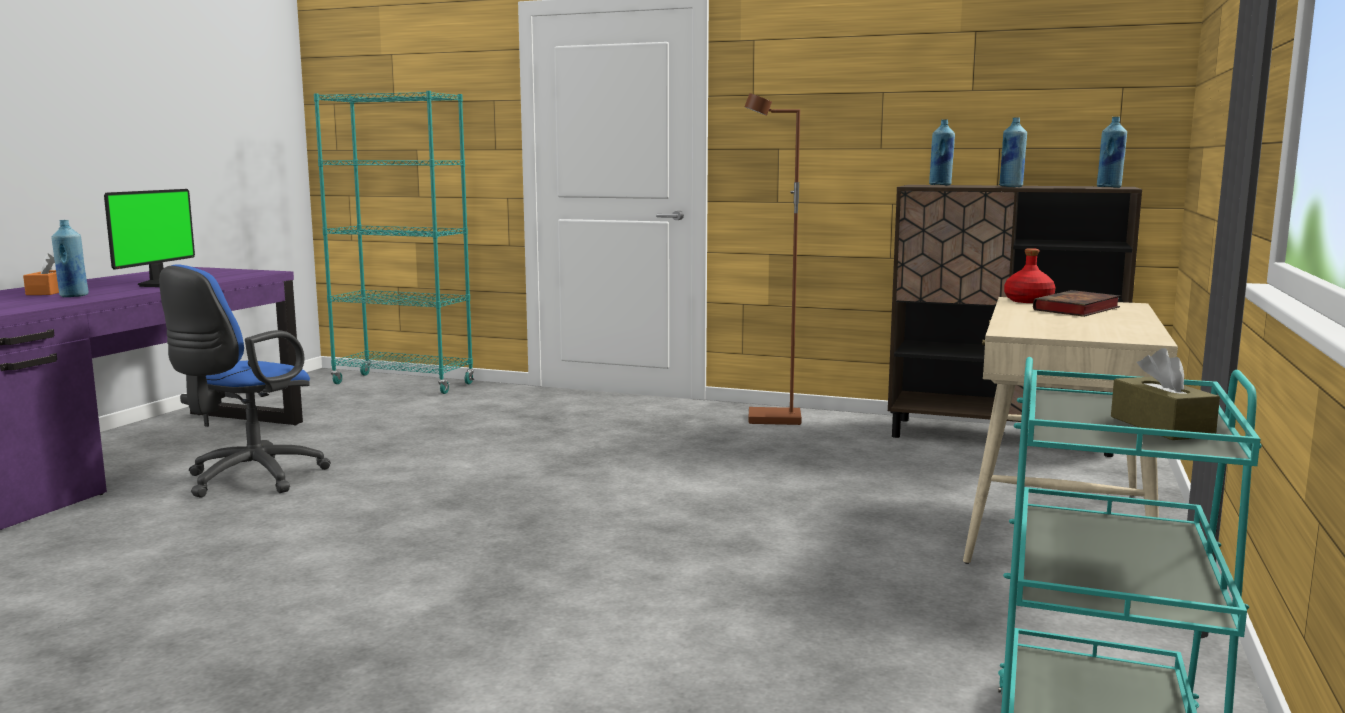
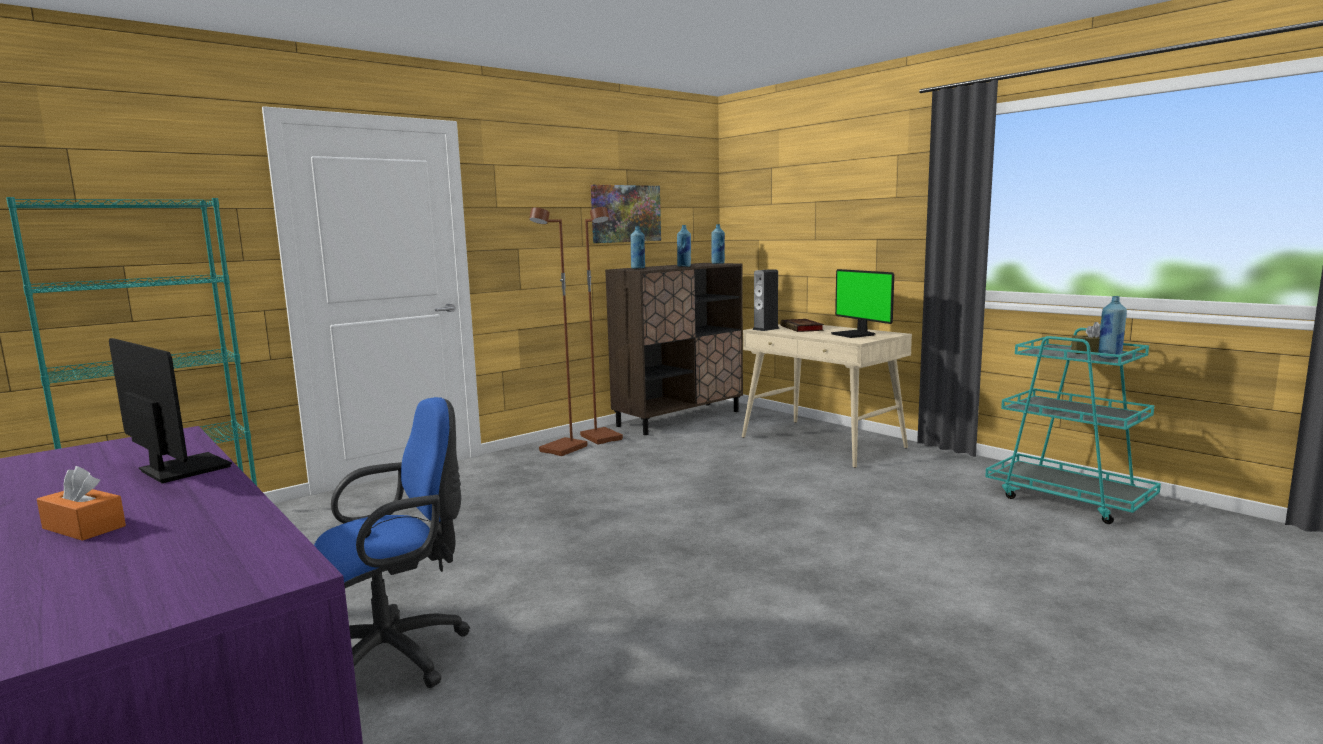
camera: 60 degrees left, 0 degrees up
blue bottle [51,220,89,297] -> blue bottle moved to [1098,296,1127,359]
blue office chair [159,265,331,497] -> blue office chair turned 90 degrees counterclockwise [314,397,470,688]
red bottle [1004,248,1056,303] -> speaker [752,269,780,331]
none -> brown floor lamp [580,207,623,445]
none -> picture [591,185,661,243]
none -> monitor [831,269,894,338]

